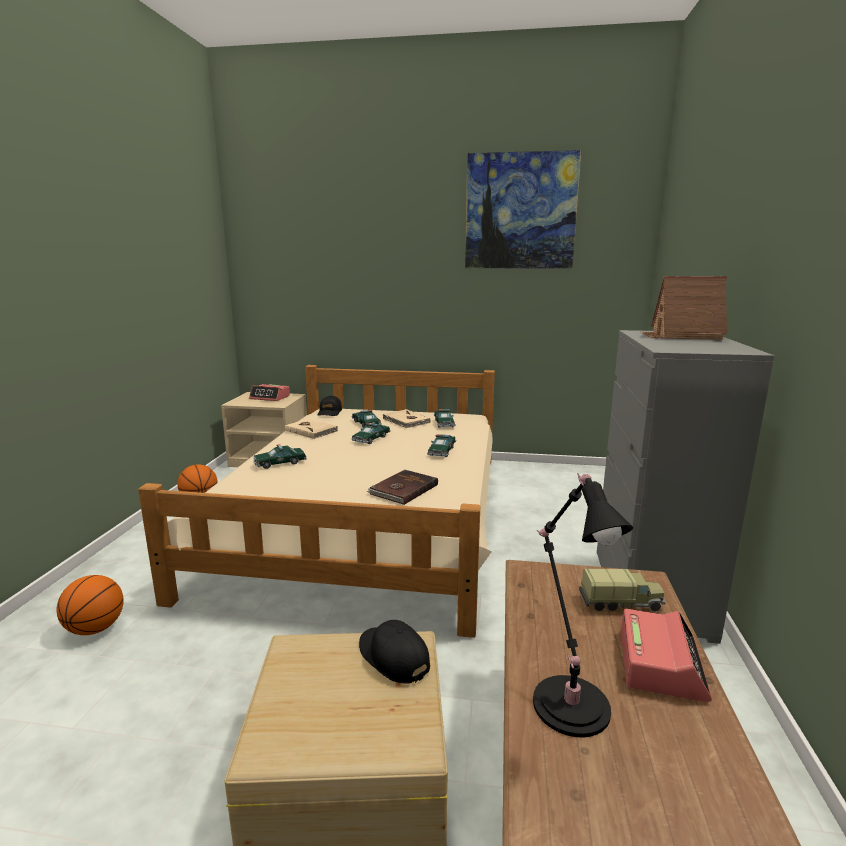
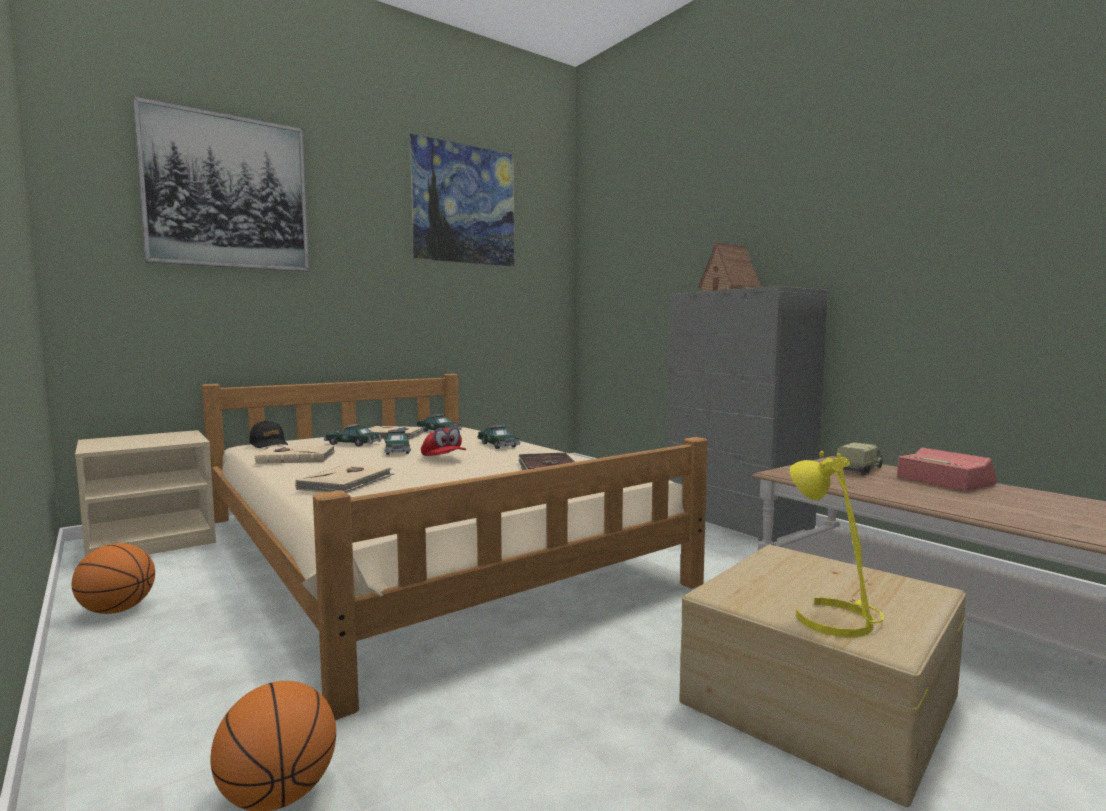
camera: 45 degrees left, 10 degrees down
alarm clock [249,384,290,401] -> none
toy car [254,444,307,469] -> beige book [295,464,394,493]
black cap [359,620,430,684] -> none
black table lamp [533,473,633,738] -> none
none -> picture [133,96,309,272]
none -> red cap [421,427,466,456]
none -> yellow table lamp [790,451,884,638]

